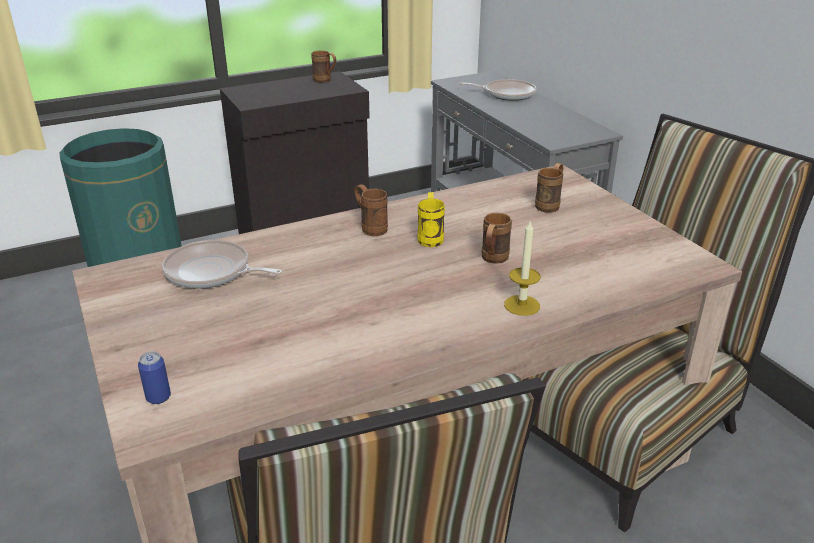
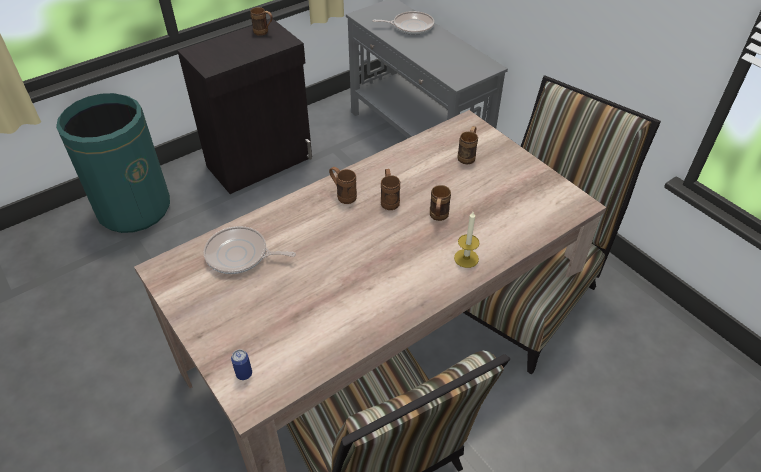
camera: 10 degrees left, 15 degrees up
yellow mug [417,192,445,247] -> brown mug [381,169,400,210]

